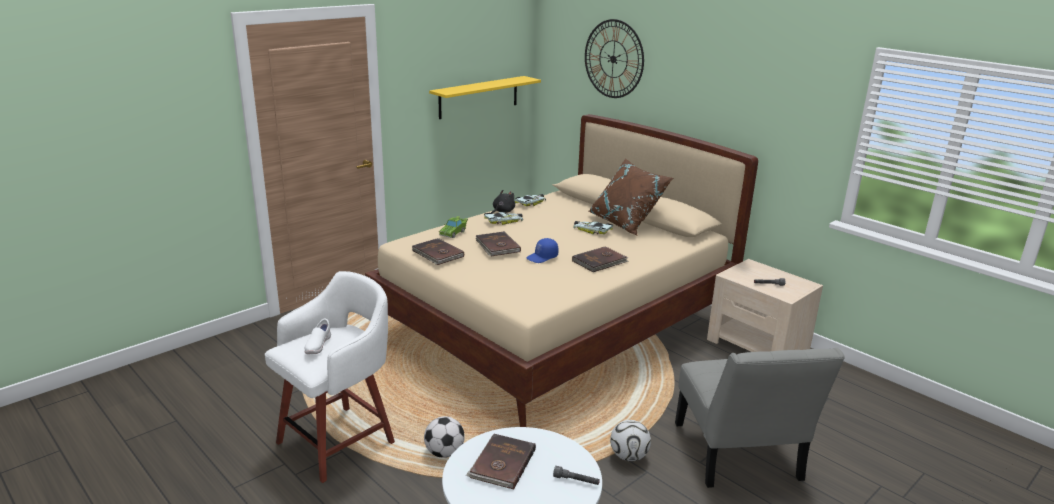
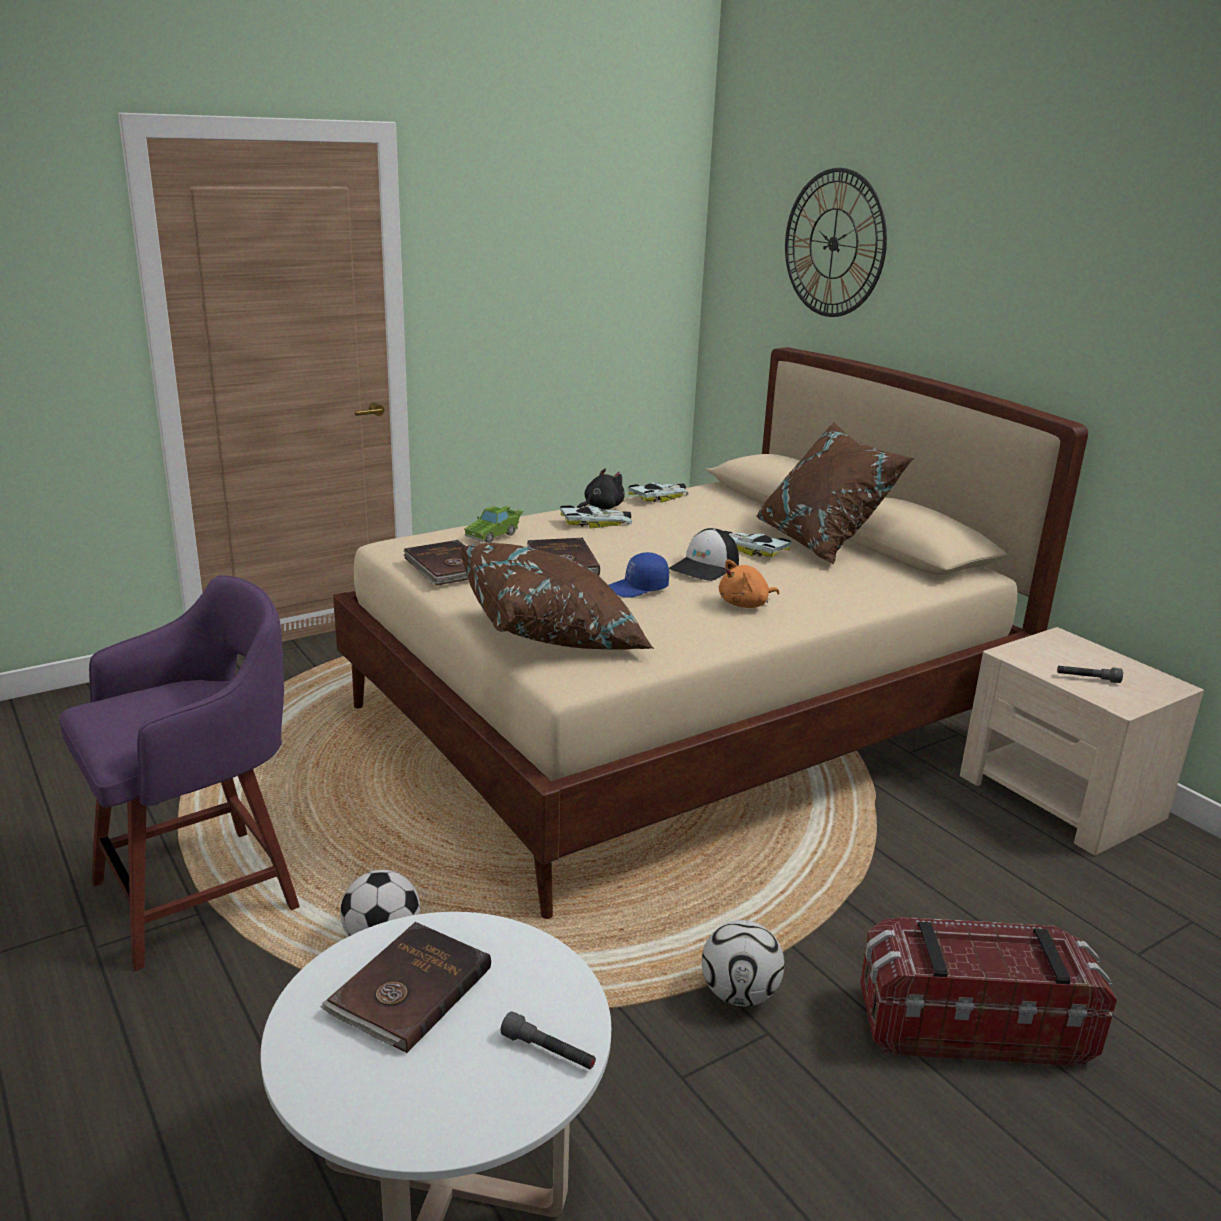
camera: 10 degrees right, 0 degrees up
white stool [265,271,395,483] -> purple stool [59,575,300,971]
white shoe [305,319,331,354] -> none
yellow shelf [429,76,541,119] -> none
brown book [572,246,628,272] -> orange plush toy [719,560,779,608]
grey chair [675,348,845,488] -> storage box [860,917,1117,1067]
none -> brown pillow [460,543,654,650]
none -> cap [669,528,739,581]

